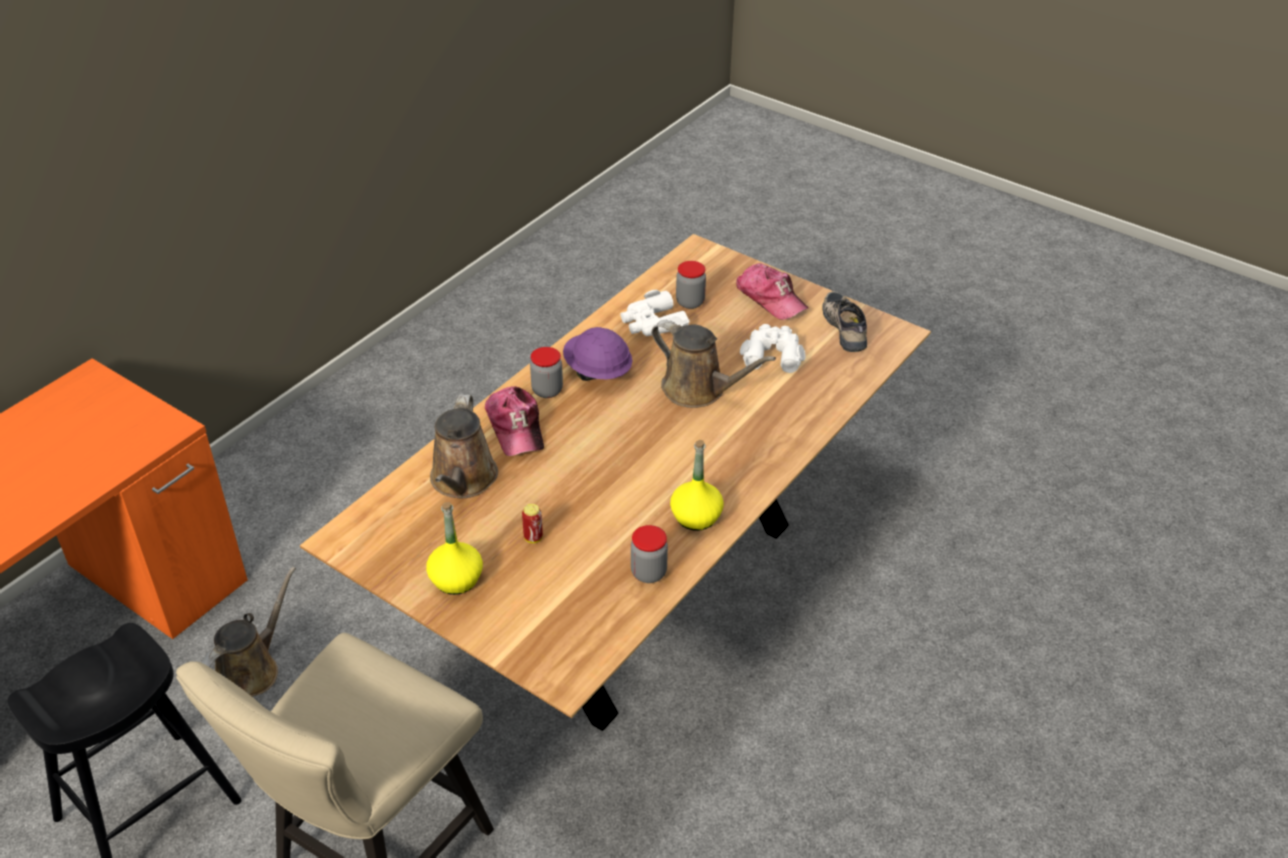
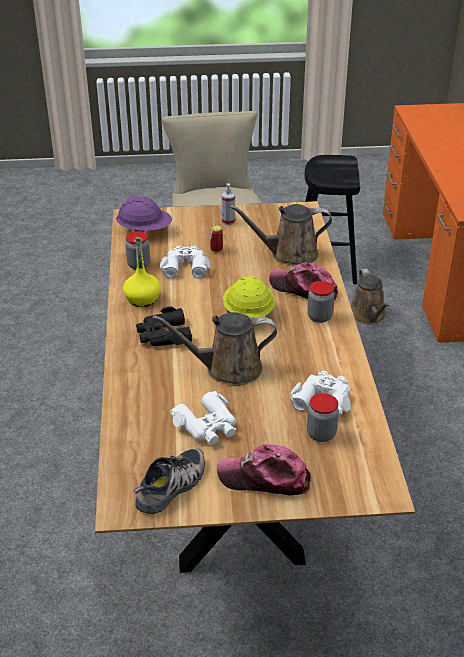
camera: 140 degrees right, 5 degrees down
yellow bottle [426,502,483,595] -> spray bottle [222,184,235,225]
brown watering can [430,394,498,498] -> brown watering can turned 60 degrees counterclockwise [230,204,332,265]
purple hard hat [563,327,632,381] -> purple hard hat moved to [116,196,172,232]
shoe [822,291,867,352] -> shoe turned 90 degrees counterclockwise [133,448,205,514]
none -> black binoculars [136,306,192,346]
none -> white binoculars [160,245,211,279]
none -> yellow hard hat [223,276,275,318]

